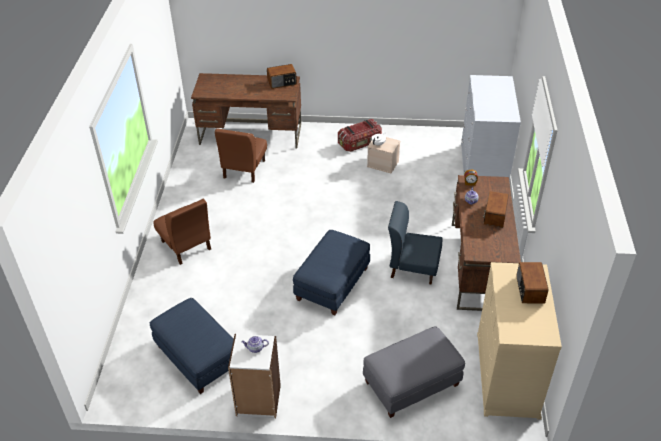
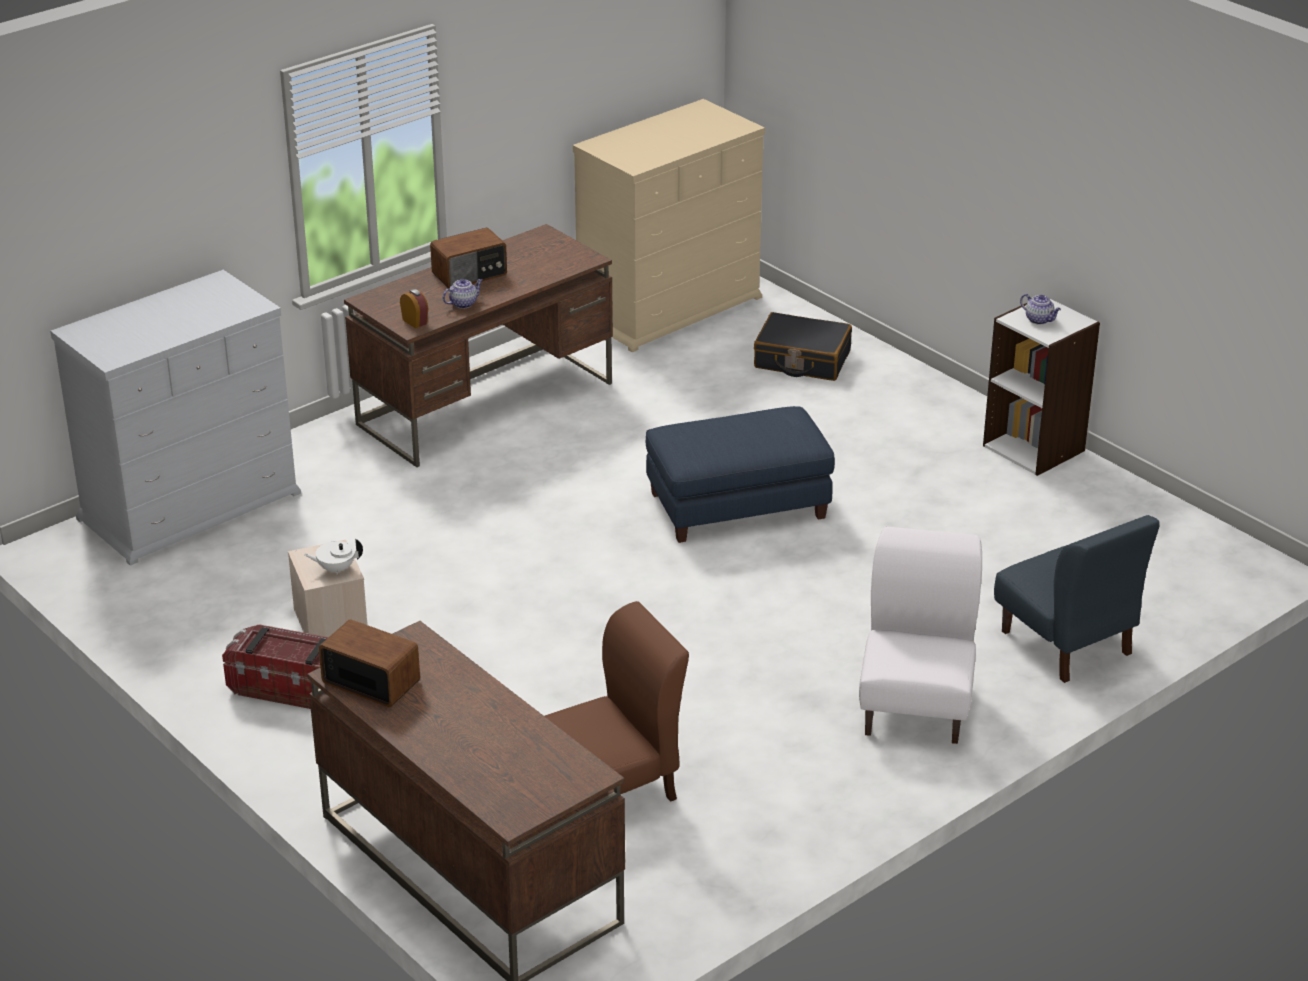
camera: 135 degrees left, 10 degrees down
blue ottoman [150,298,234,394] -> none
brown chair [153,199,211,265] -> white chair [859,526,982,744]
grey ottoman [363,326,465,418] -> black suitcase [754,312,852,381]
blue chair [388,201,442,285] -> blue chair moved to [994,515,1160,683]
radio [516,262,548,304] -> none

